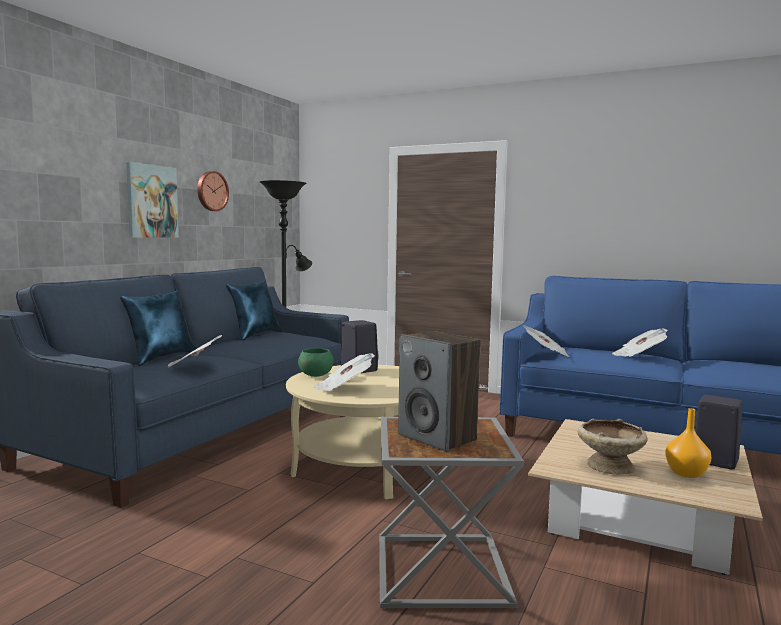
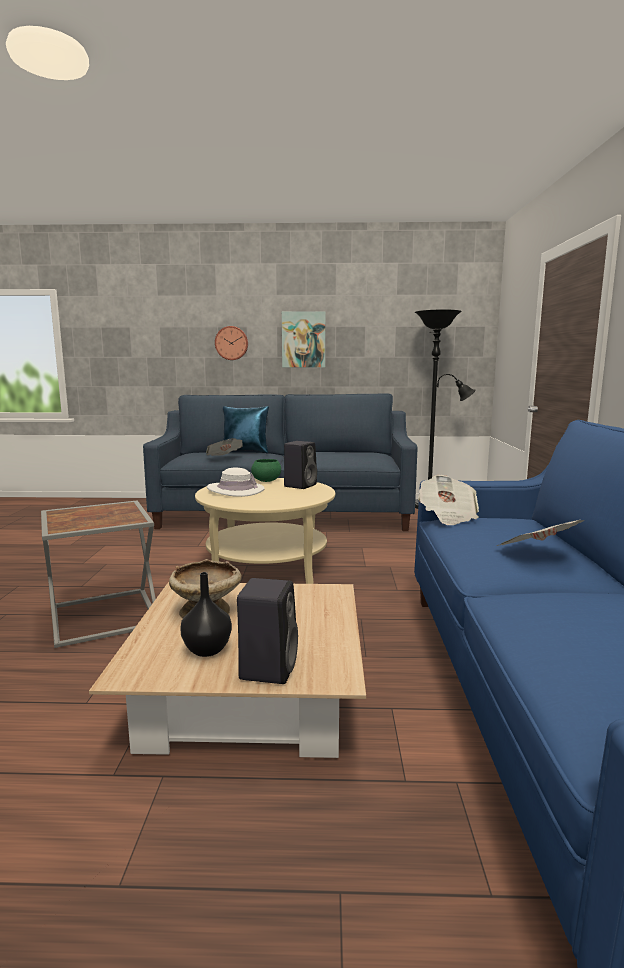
camera: 65 degrees right, 5 degrees up
wall clock [197,171,229,211] -> wall clock moved to [215,326,248,360]
blue pillow [226,280,282,340] -> none
newspaper [314,353,375,392] -> white hat [207,468,265,497]
speaker [398,331,480,452] -> none
orange vase [665,408,712,478] -> black vase [180,572,232,657]

